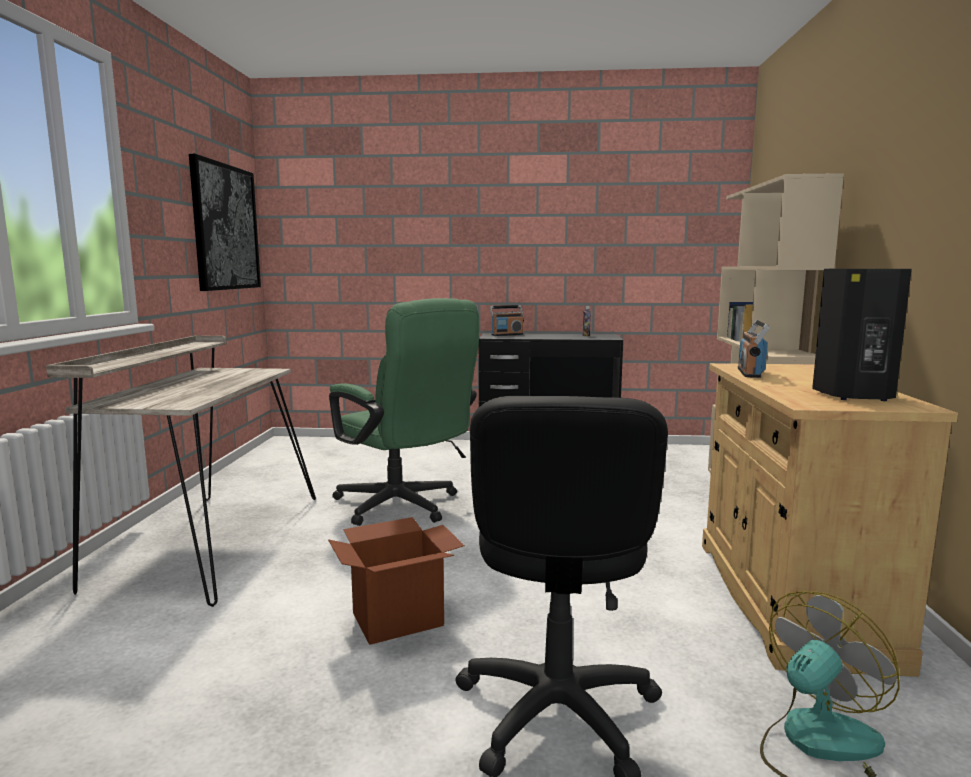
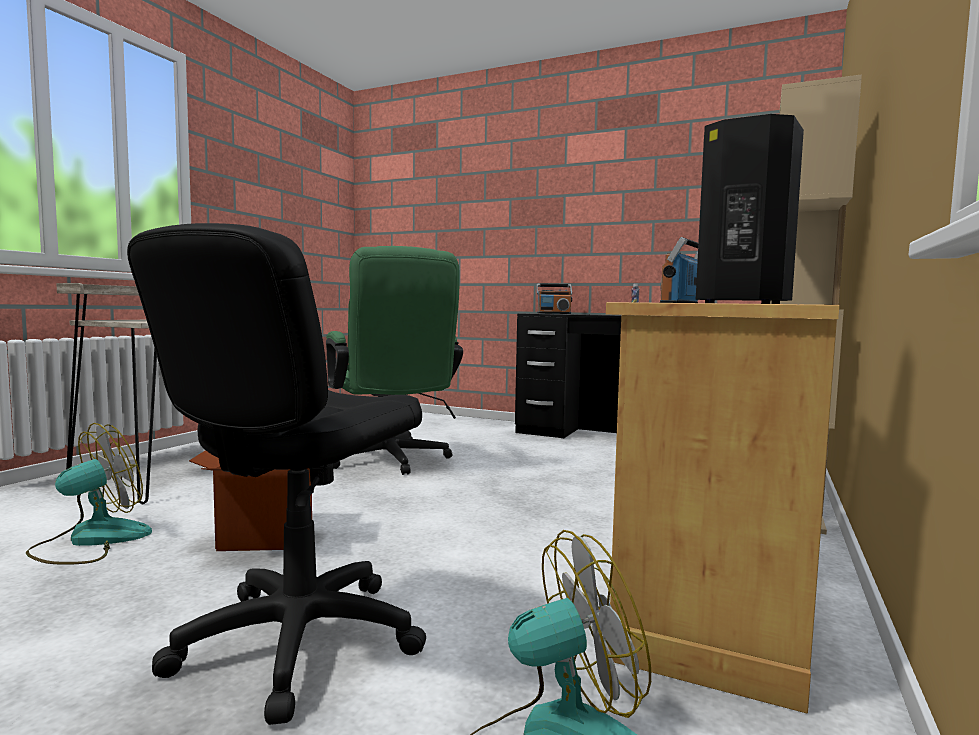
camera: 20 degrees right, 5 degrees down
picture [189,154,261,291] -> none
none -> fan [26,423,152,565]

